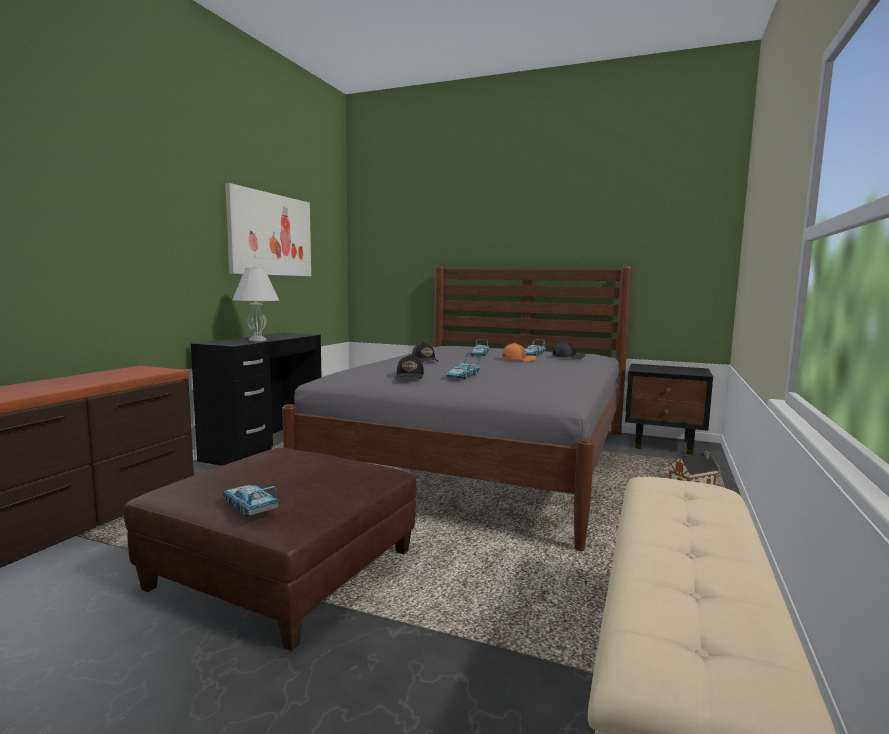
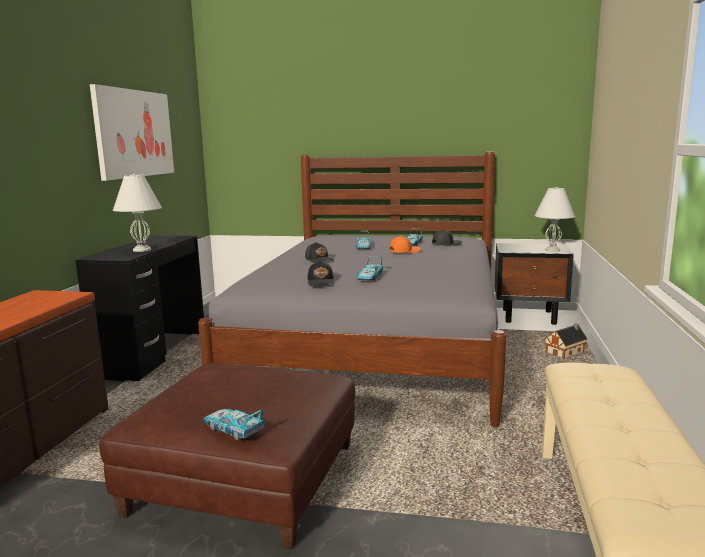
camera: 10 degrees left, 5 degrees up
none -> white table lamp [535,187,575,252]

